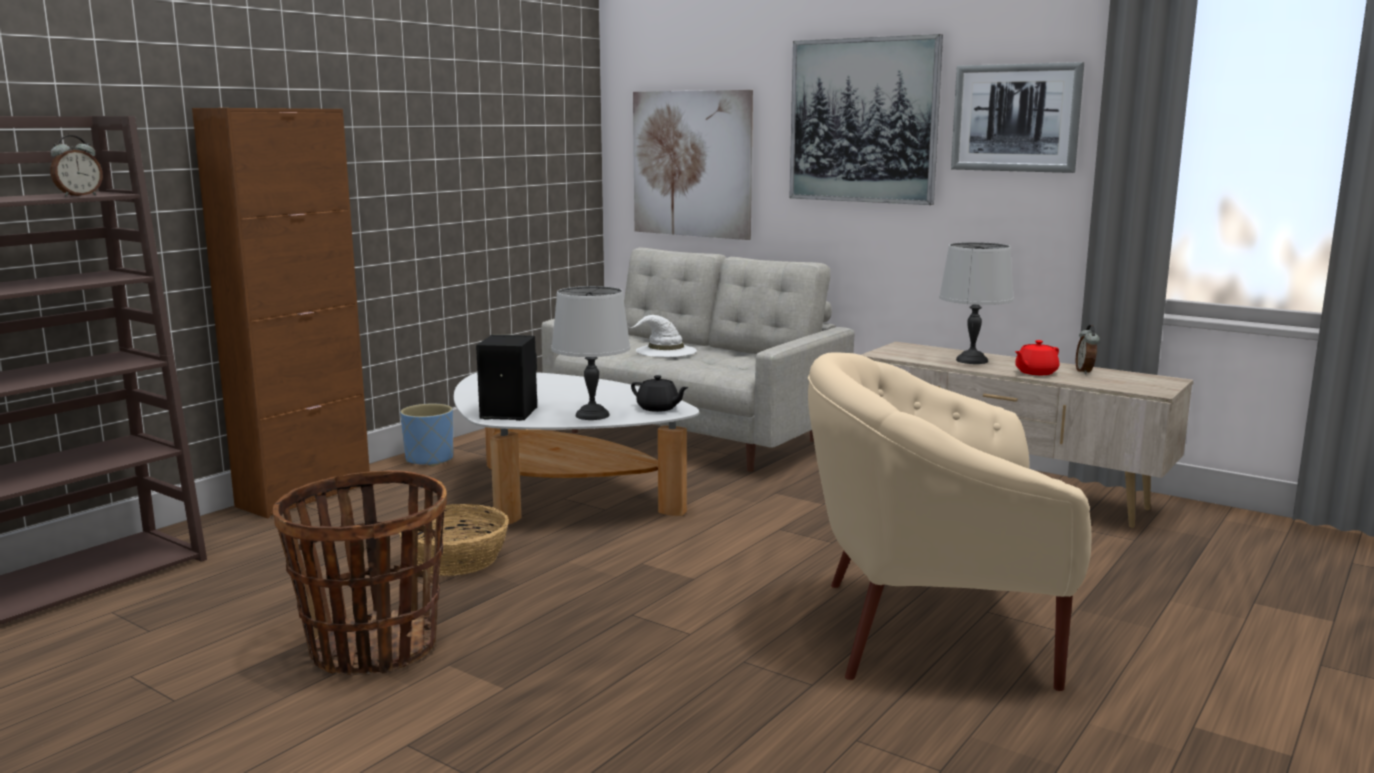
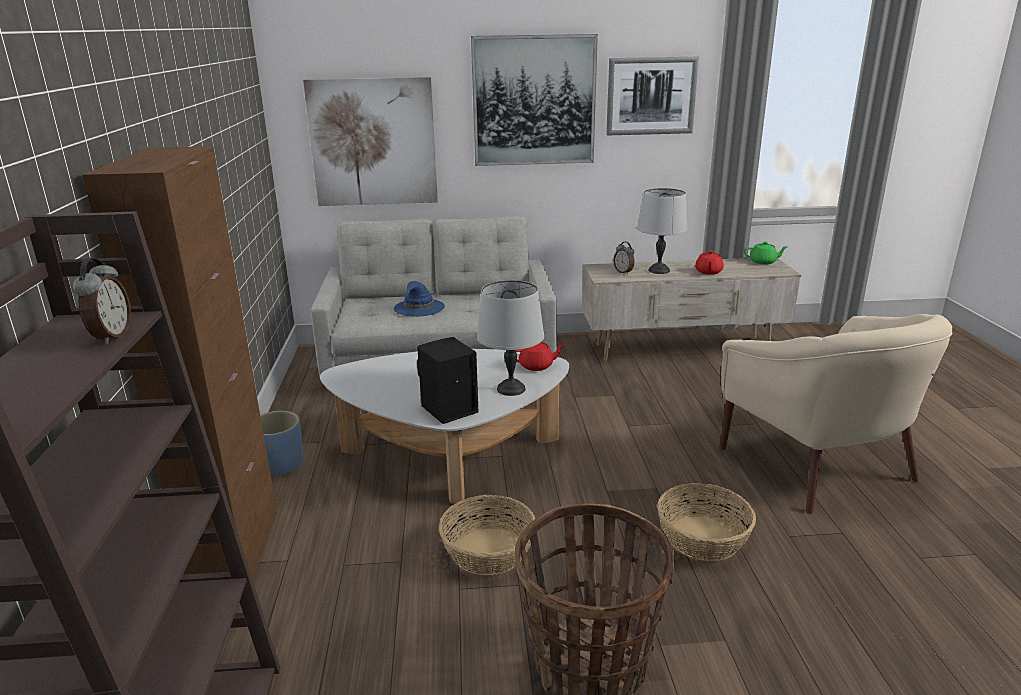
camera: 40 degrees left, 10 degrees up
white hat [630,315,697,357] -> blue hat [394,281,445,317]
black teapot [631,375,689,412] -> red teapot [515,342,565,371]
beige armchair [807,352,1091,691] -> beige armchair turned 75 degrees counterclockwise [720,314,953,514]
alarm clock [1076,325,1100,375] -> alarm clock moved to [614,242,635,275]
none -> basket [657,483,756,561]
none -> green teapot [744,242,788,265]

